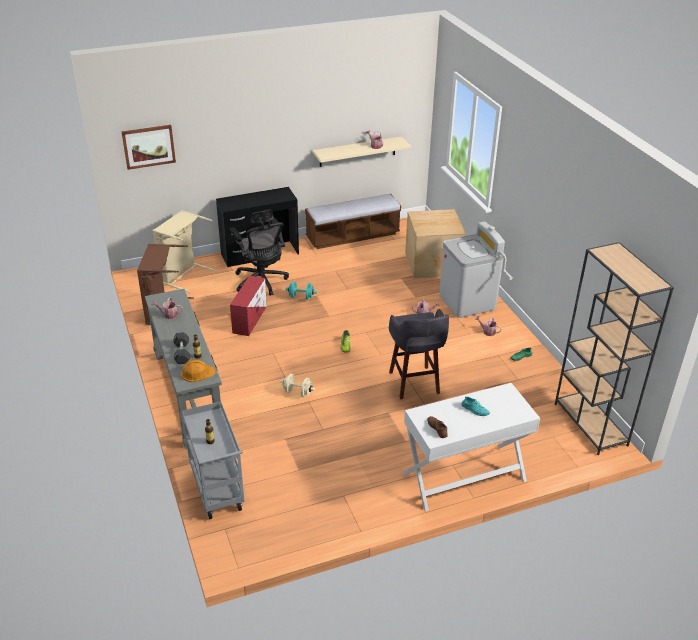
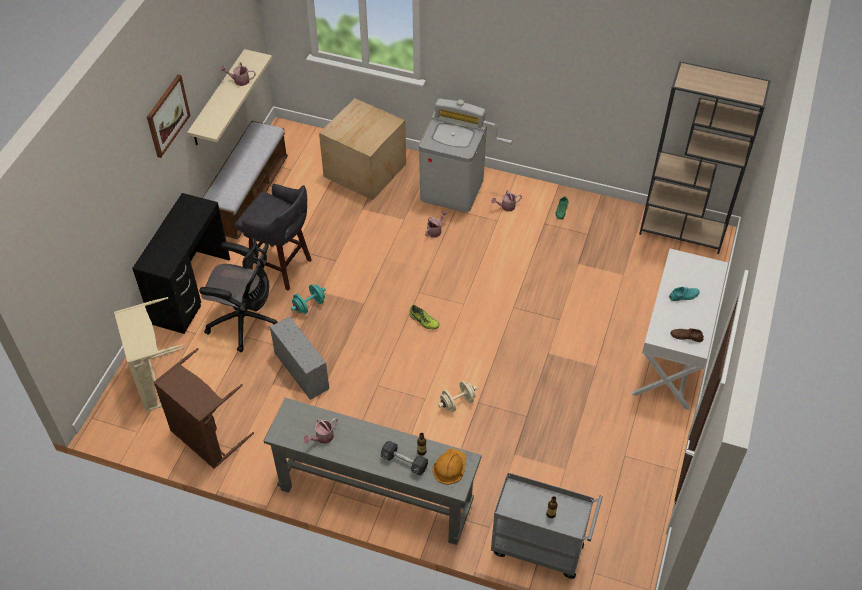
camera: 50 degrees left, 15 degrees up
picture [122,125,176,170] -> picture moved to [147,74,190,158]
red storage box [230,276,267,336] -> grey storage box [270,316,329,400]
grey stool [389,309,449,399] -> grey stool moved to [236,184,312,291]

